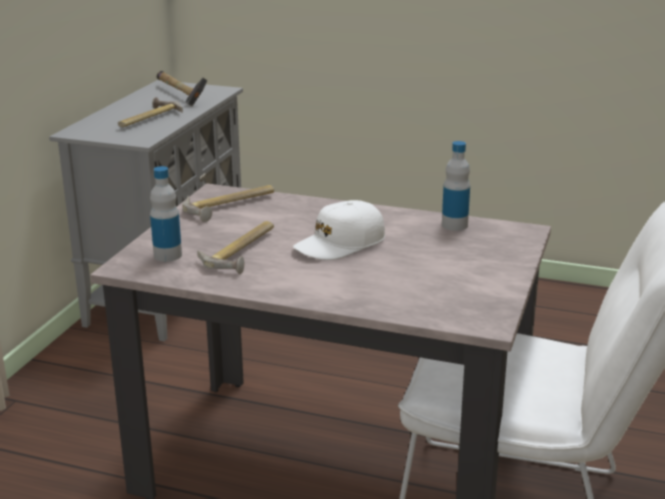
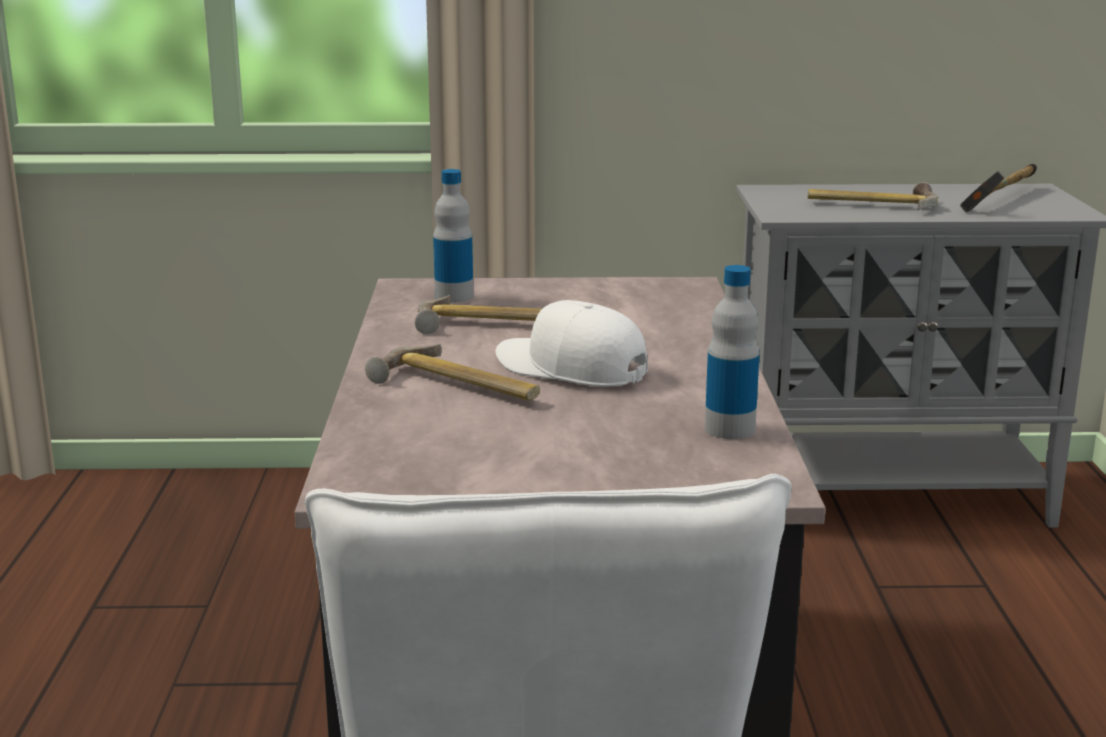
camera: 70 degrees right, 5 degrees down
hammer [183,185,274,222] -> hammer moved to [365,344,540,400]

